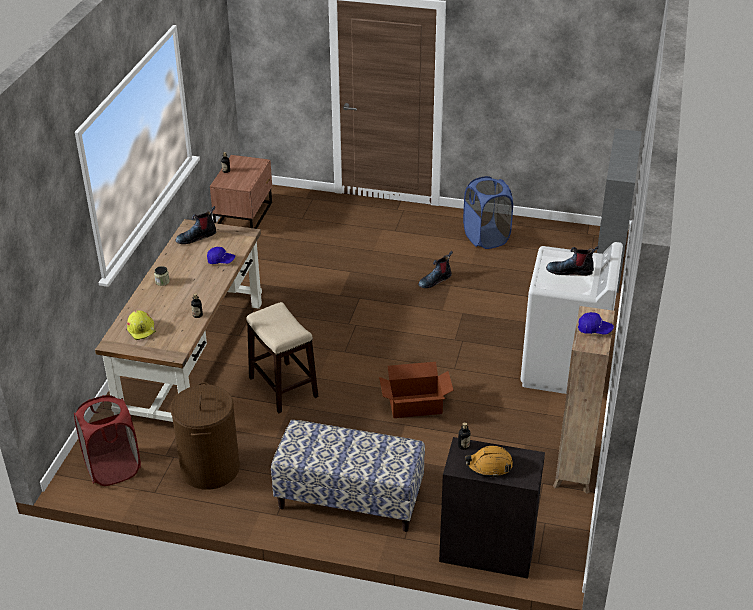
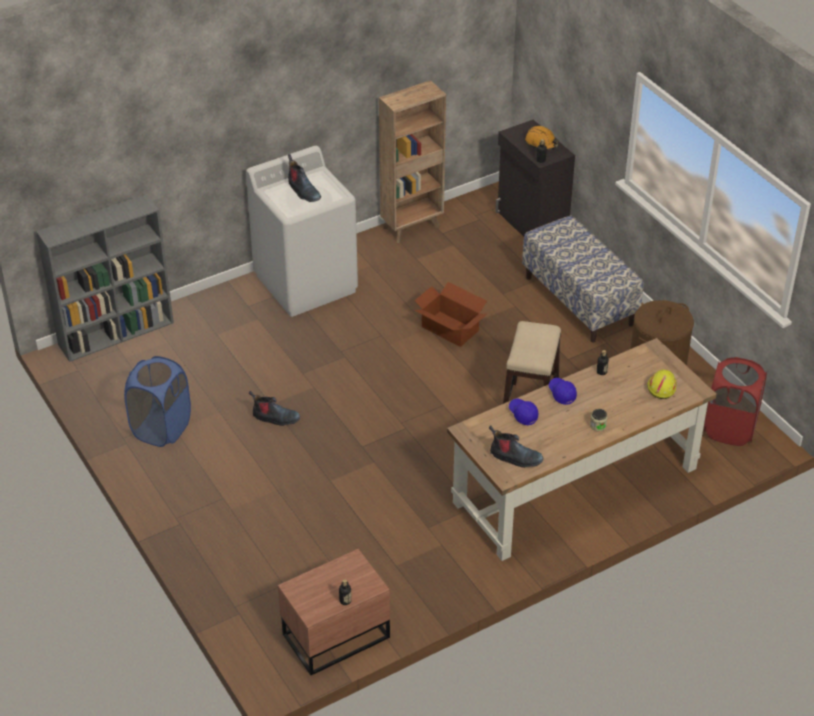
camera: 135 degrees left, 5 degrees up
blue cap [578,312,614,335] -> blue cap moved to [549,378,577,405]

